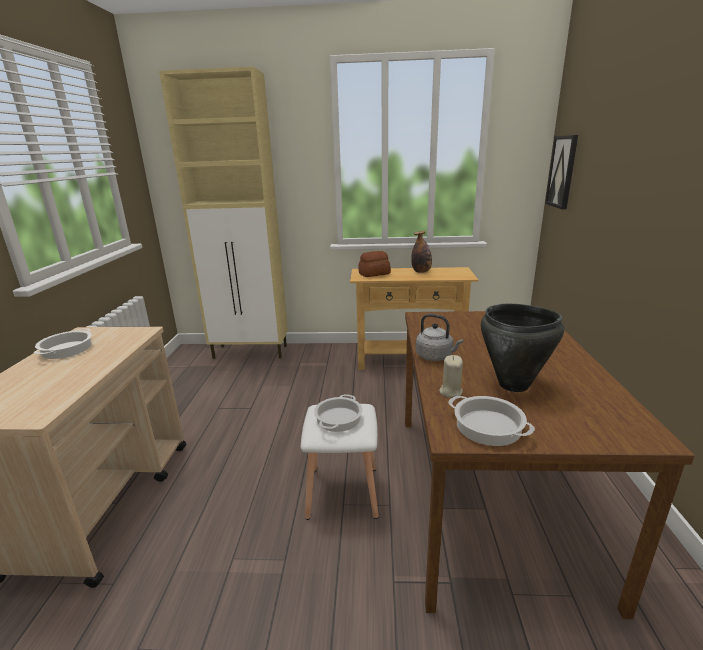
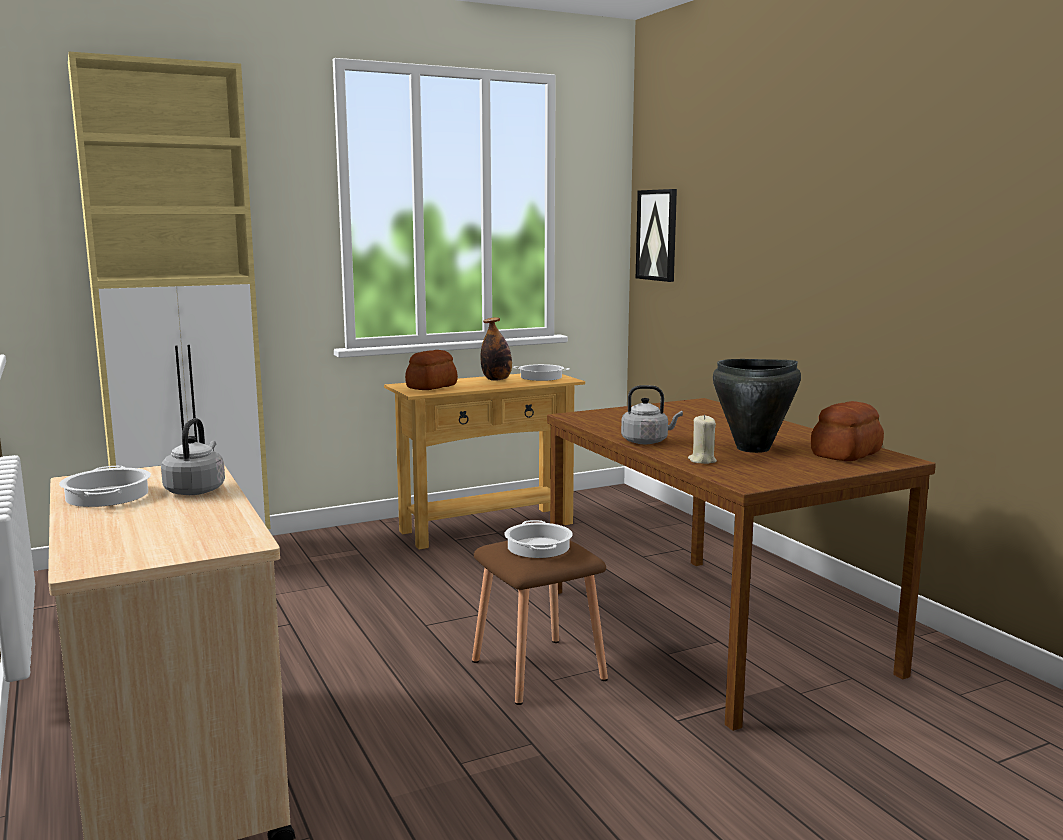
camera: 30 degrees left, 10 degrees down
white stool [301,404,379,520] -> brown stool [472,540,608,705]
cooking pot [448,396,535,446] -> cooking pot moved to [513,364,569,381]
none -> grey kettle [161,418,225,495]
none -> bread [811,401,884,461]

